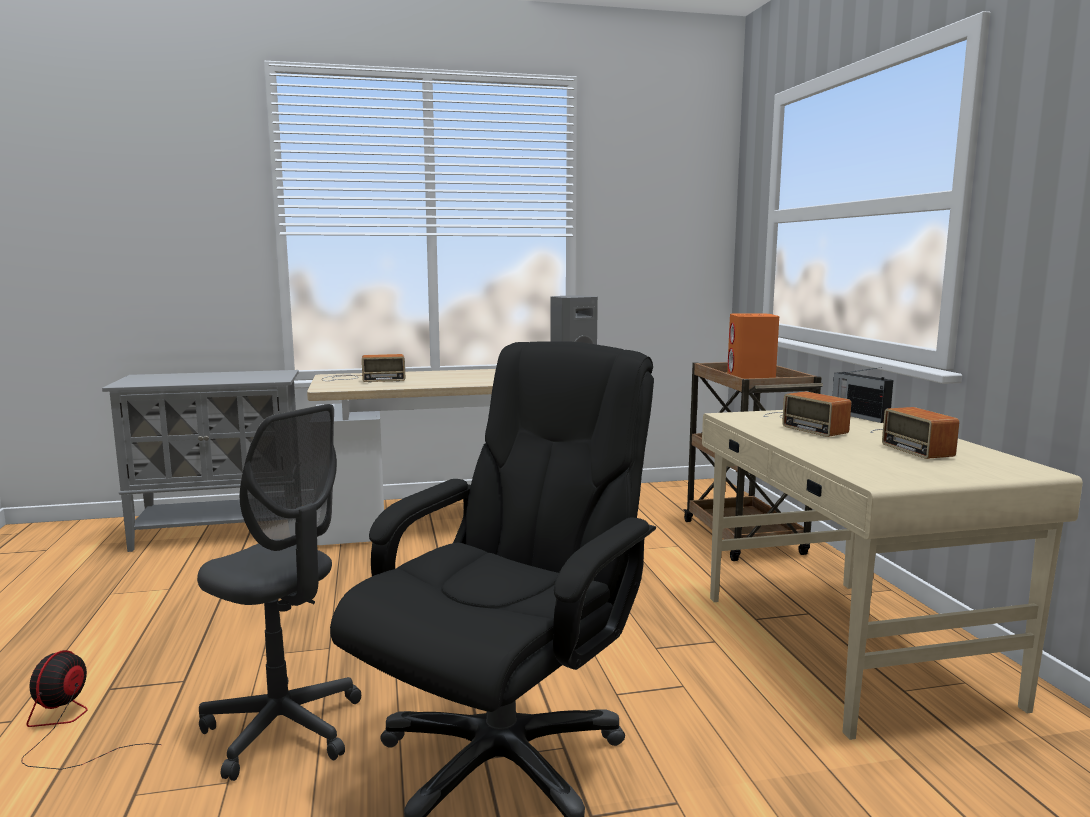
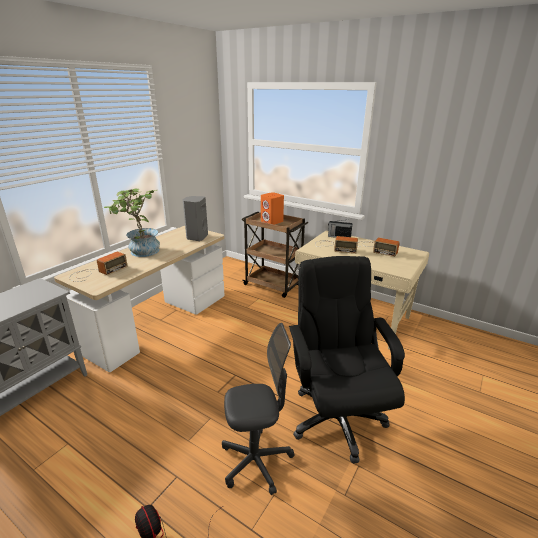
camera: 45 degrees left, 15 degrees up
none -> potted plant [104,189,160,257]

